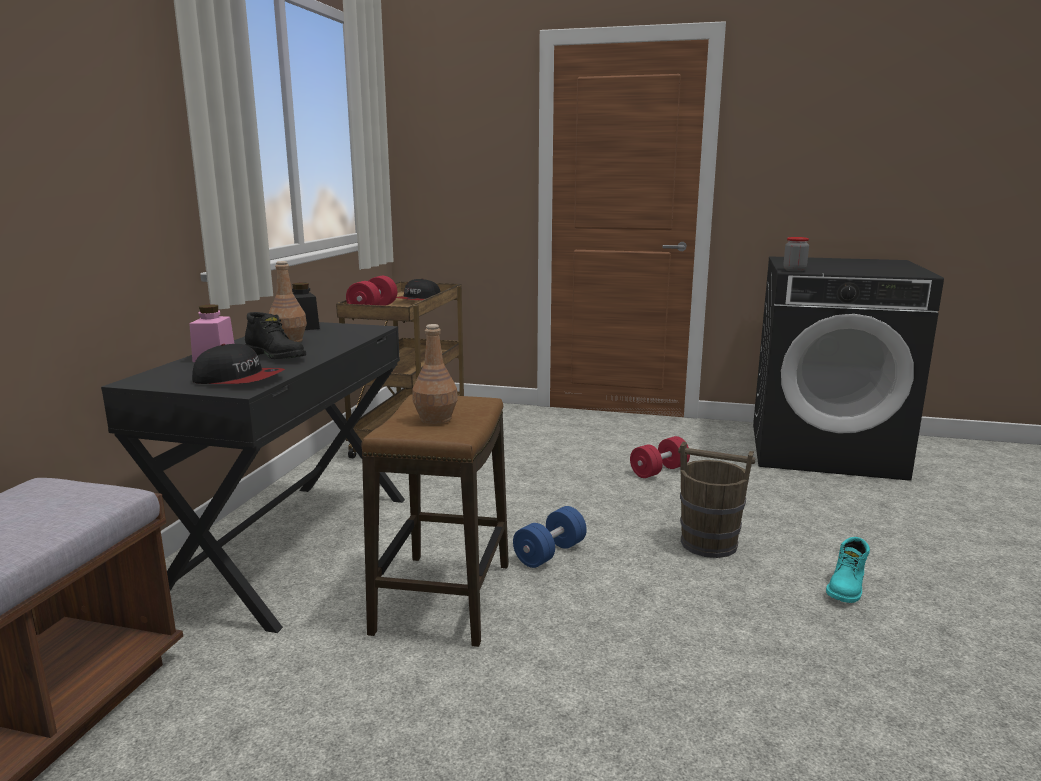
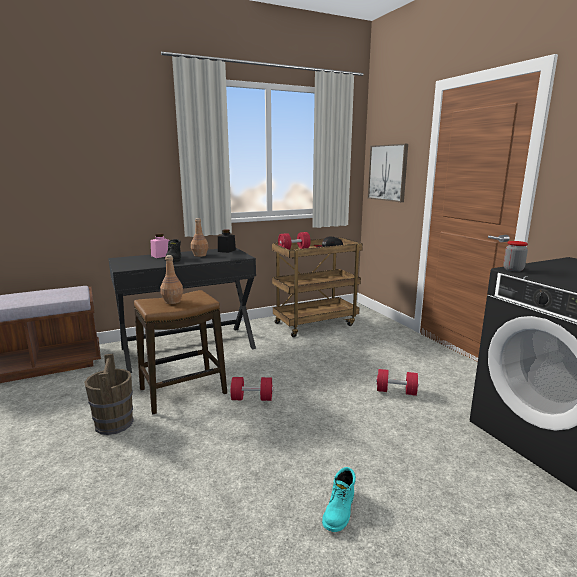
camera: 50 degrees right, 0 degrees up
cap [192,344,285,384] -> none
blue dumbbell [513,506,587,568] -> red dumbbell [230,377,273,401]
brown bucket [678,442,755,558] -> brown bucket moved to [84,354,133,435]
turquoise boot [826,537,870,603] -> turquoise boot turned 60 degrees counterclockwise [322,467,356,532]
none -> picture [368,144,408,202]

